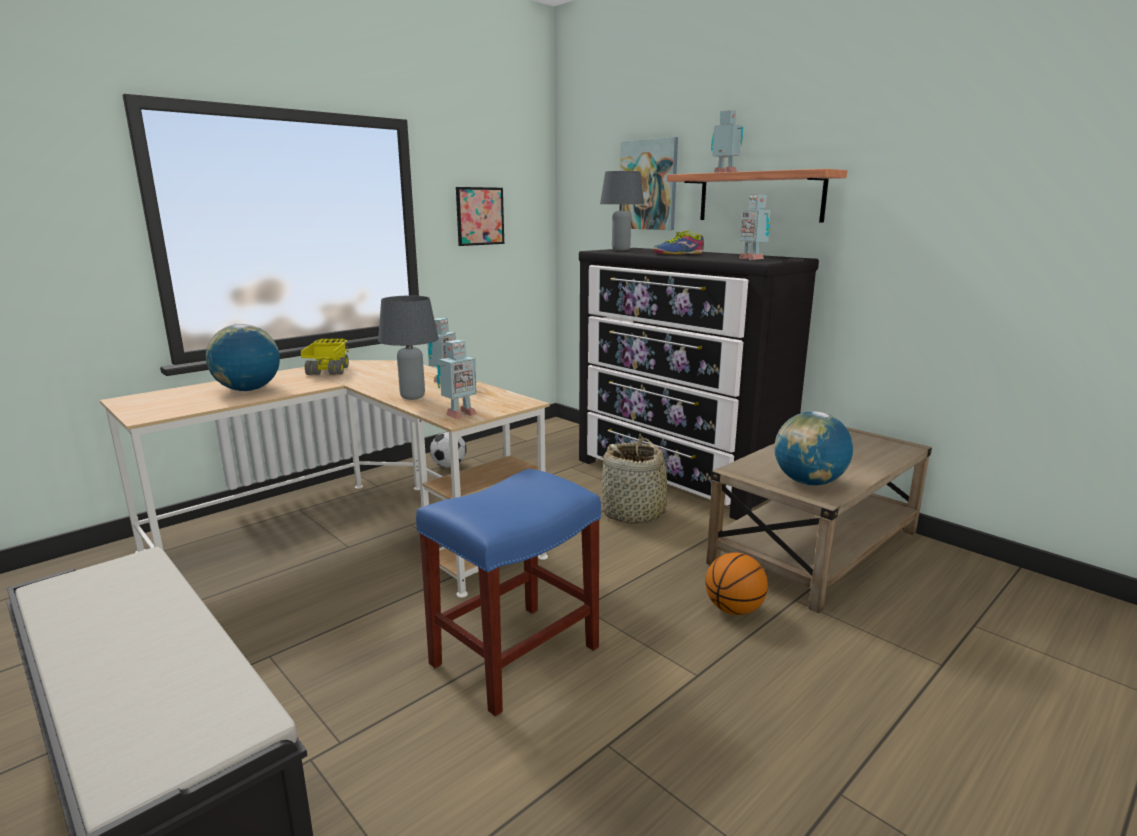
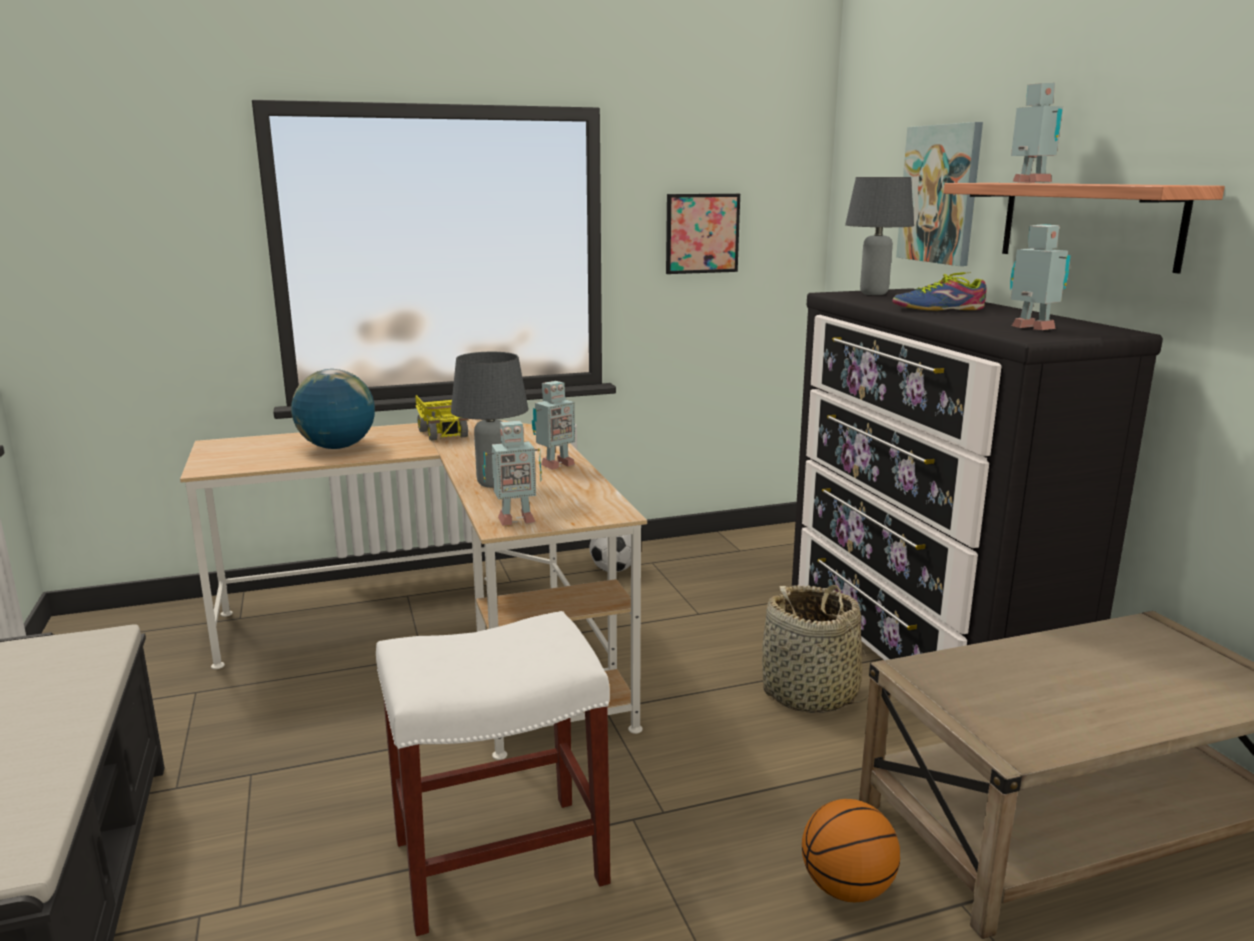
camera: 25 degrees right, 0 degrees up
toy truck [301,339,349,375] -> toy truck turned 135 degrees clockwise [415,395,468,441]
blue stool [416,469,601,717] -> white stool [376,611,610,936]
toy robot [739,194,771,260] -> toy robot turned 150 degrees clockwise [1010,224,1071,330]
globe [774,411,853,486] -> none

